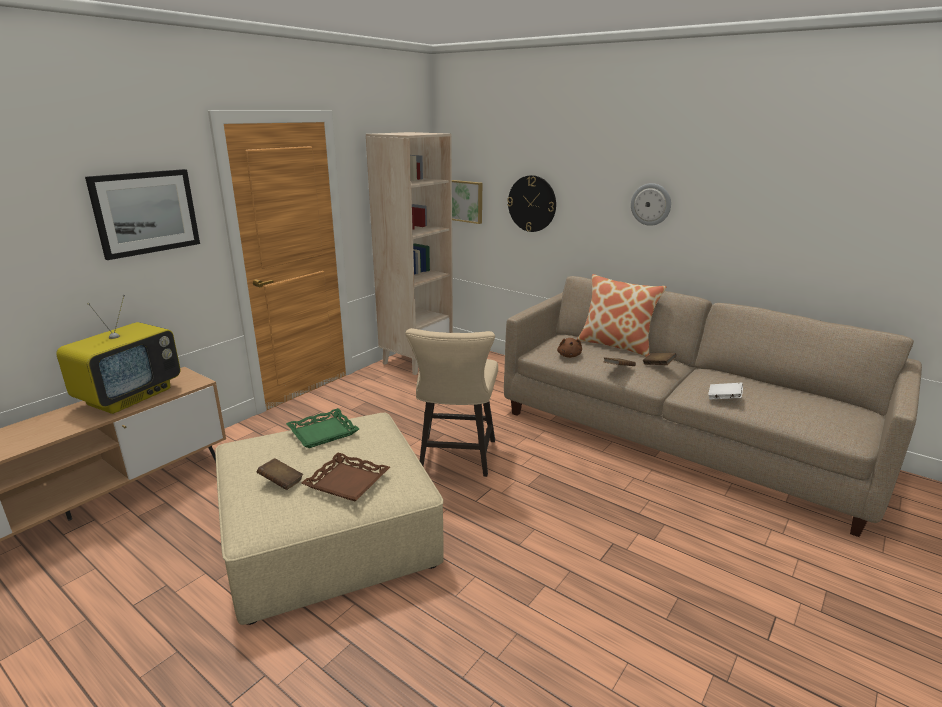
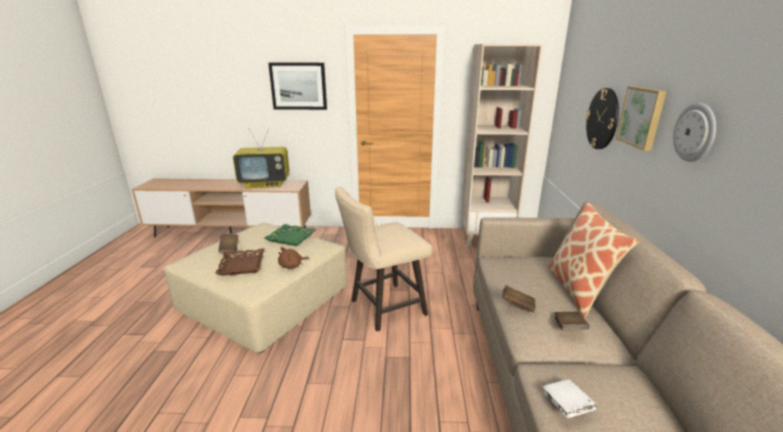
camera: 55 degrees right, 0 degrees up
picture [452,180,482,224] -> picture moved to [616,86,667,151]
brown plush toy [557,338,582,358] -> brown plush toy moved to [278,247,310,269]

